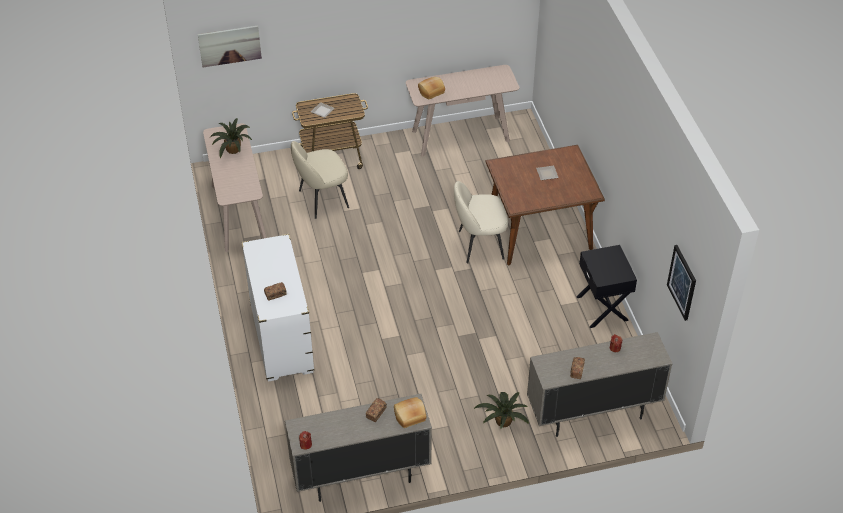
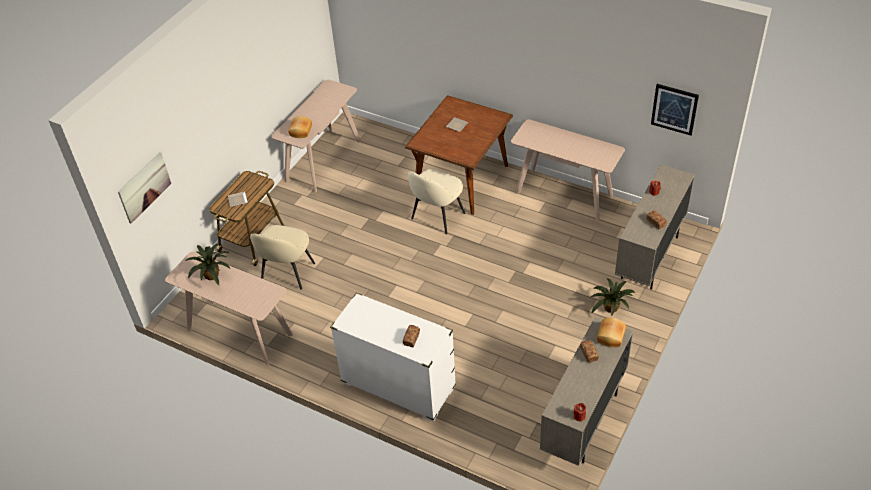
camera: 45 degrees left, 0 degrees up
black nightstand [577,245,637,328] -> beige console table [511,119,625,220]

